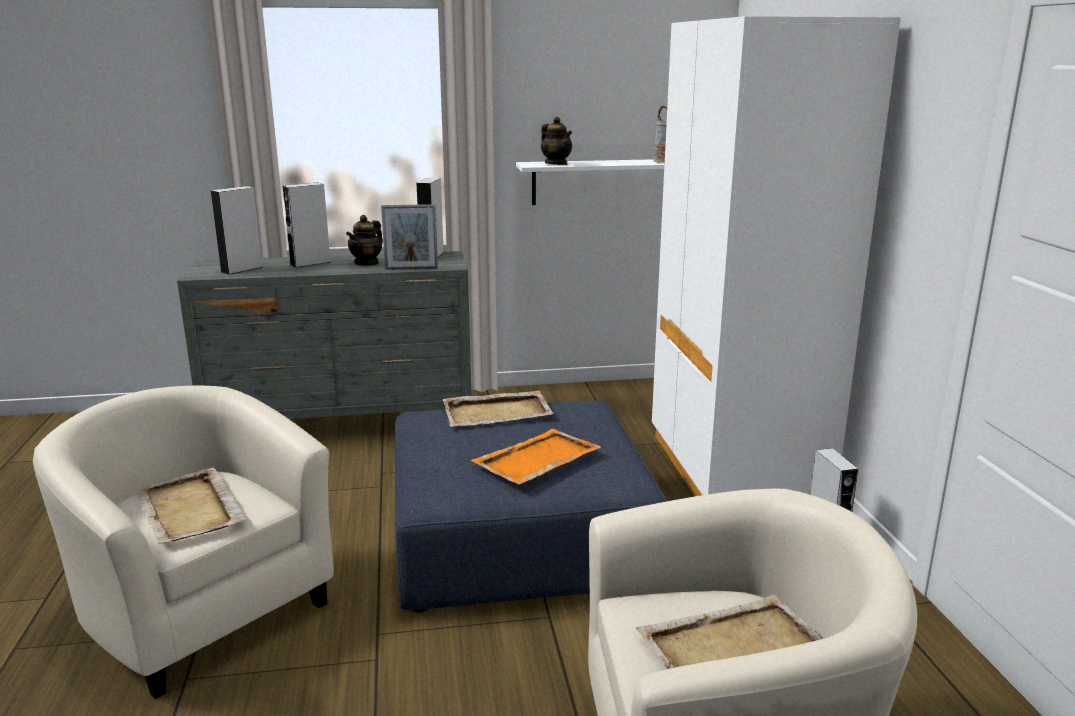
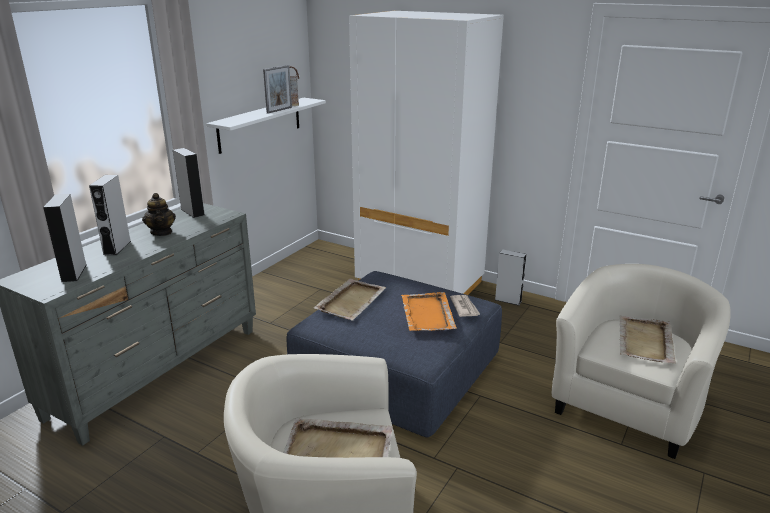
camera: 50 degrees left, 5 degrees up
picture frame [381,204,438,270] -> picture frame moved to [263,65,292,114]
teapot [541,117,572,165] -> none
none -> newspaper [450,295,481,317]

